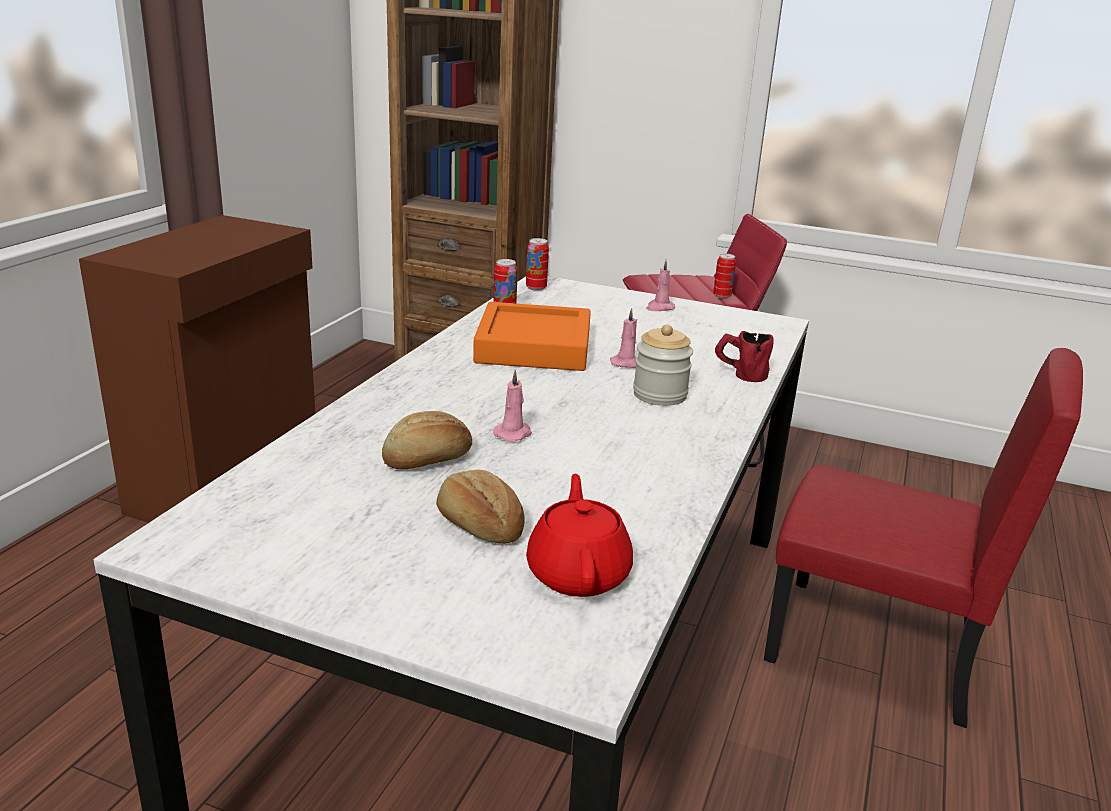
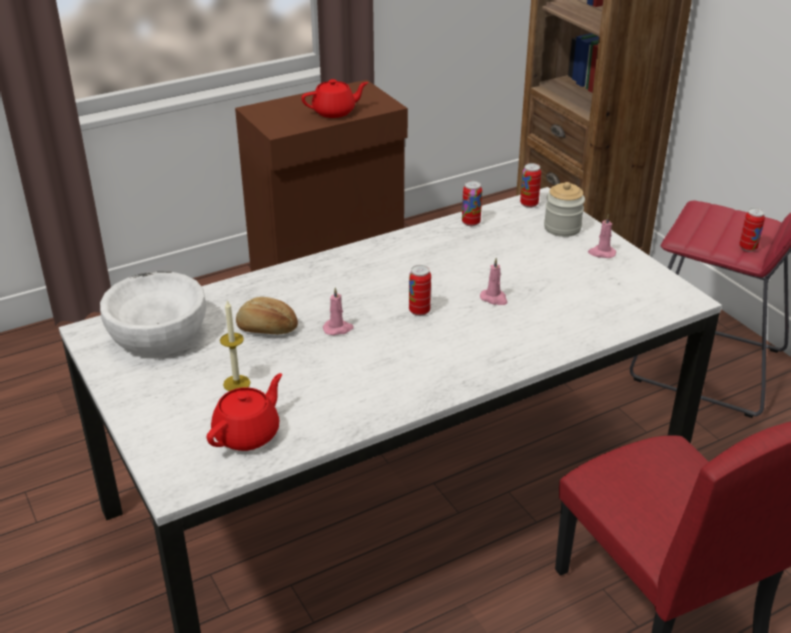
camera: 40 degrees right, 10 degrees up
bread [436,469,525,543] -> candle [220,300,250,391]
orange tray [473,302,591,371] -> none
jar [633,324,693,406] -> jar moved to [544,182,585,237]
red mug [715,331,774,382] -> none
none -> white bowl [100,271,206,357]
none -> red teapot [301,79,368,118]
none -> can [409,265,431,316]

